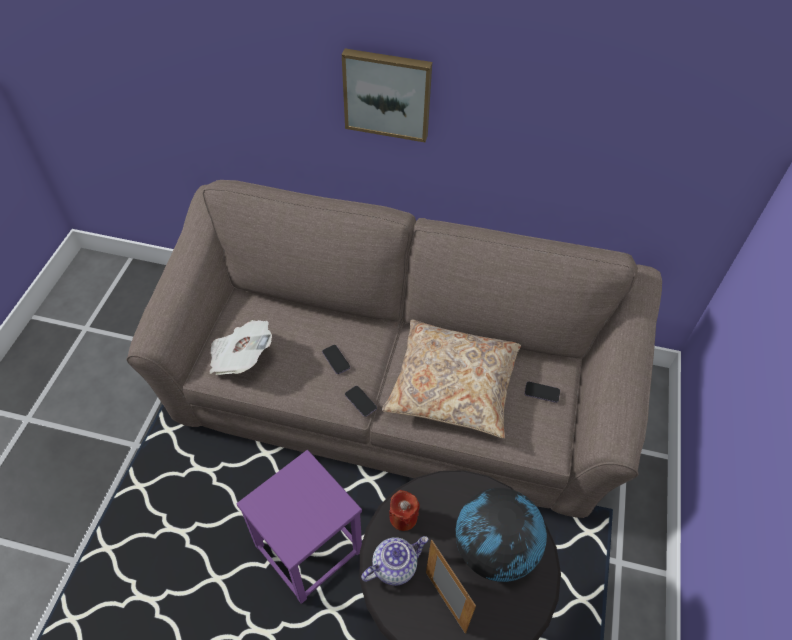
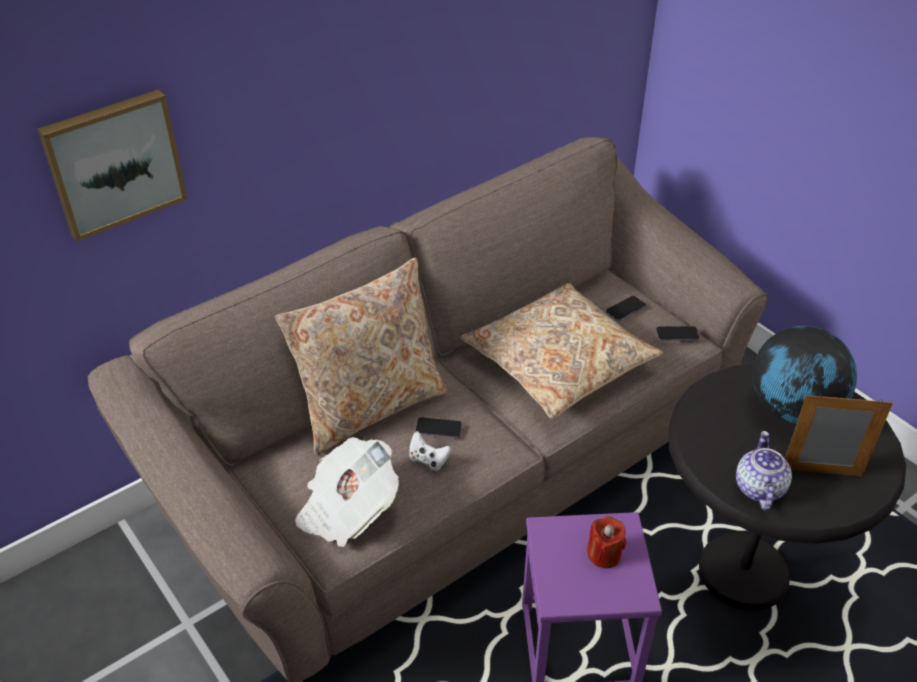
camera: 50 degrees left, 10 degrees down
picture [342,49,432,142] -> picture moved to [37,89,188,241]
phone [345,386,377,417] -> phone moved to [656,326,699,341]
red candle [389,490,420,531] -> red candle moved to [587,516,626,568]
none -> beige pillow [275,257,447,455]
none -> white game controller [409,431,452,471]

